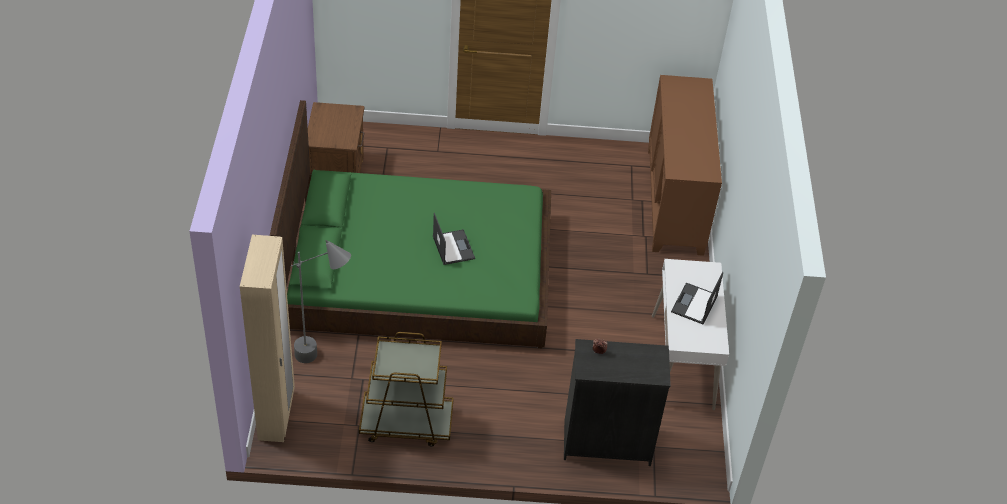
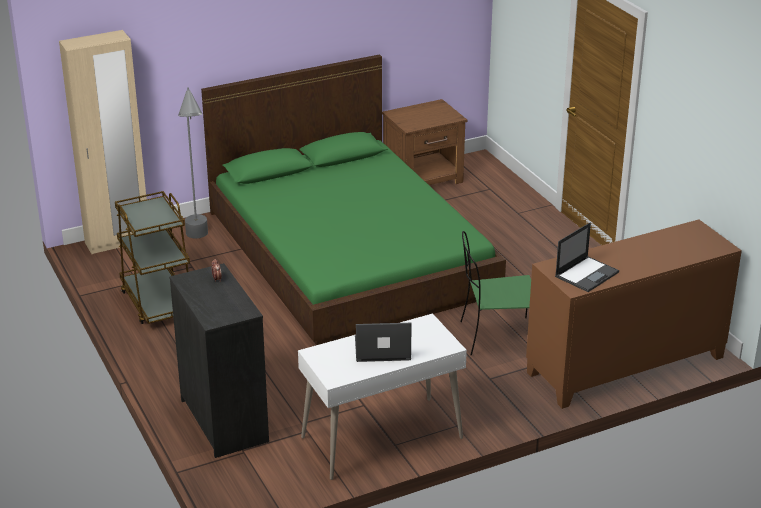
camera: 65 degrees right, 15 degrees down
laptop [433,213,475,265] -> laptop moved to [555,222,619,292]
none -> green chair [460,231,531,356]

